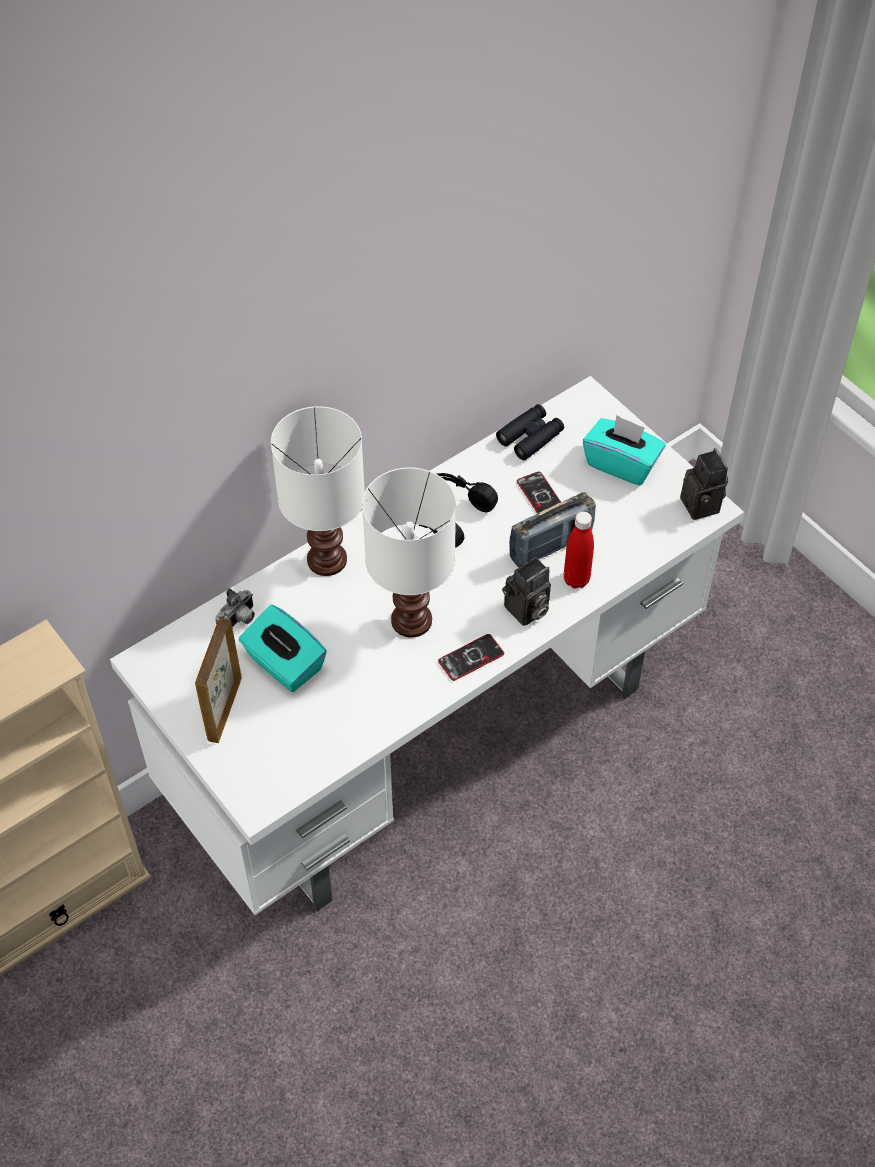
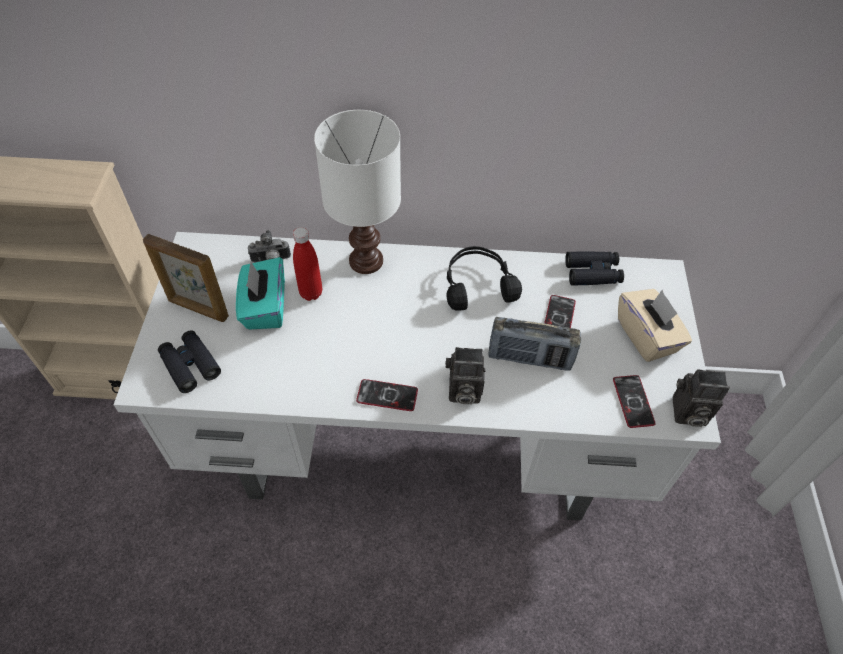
camera: 40 degrees right, 0 degrees up
picture frame [195,618,242,743] -> picture frame turned 120 degrees counterclockwise [143,234,229,322]
white table lamp [362,467,456,638] -> none
red bottle [564,512,594,589] -> red bottle moved to [293,227,322,301]
turquoise tissue box [583,415,666,486] -> beige tissue box [618,289,692,362]
camera [680,448,728,520] -> camera turned 75 degrees clockwise [673,369,730,427]
none -> black binoculars [158,330,221,393]
none -> phone [613,375,656,428]

